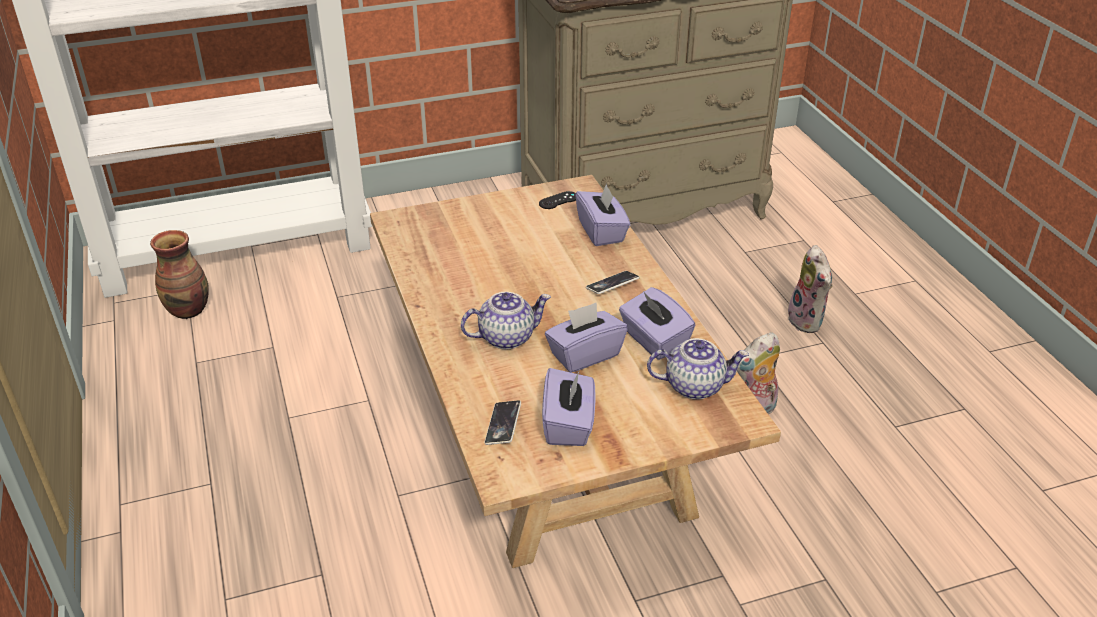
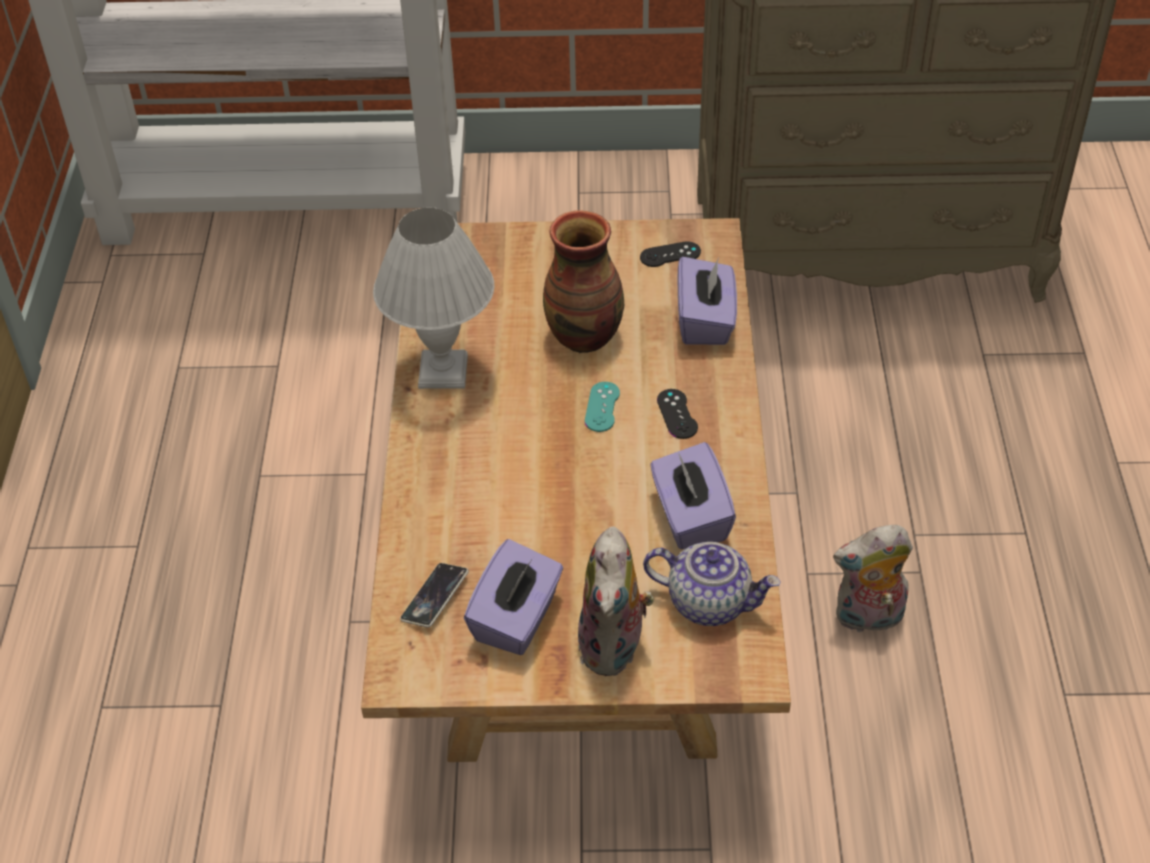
camera: 20 degrees right, 10 degrees up
vase [150,230,209,319] -> vase moved to [543,210,624,353]
teapot [461,292,551,349] -> none
purple tissue box [545,302,628,373] -> none
phone [586,271,640,294] -> black game controller [657,389,698,439]
plush toy [788,245,833,333] -> plush toy moved to [578,526,654,676]
none -> white table lamp [373,207,494,389]
none -> turquoise game controller [585,382,620,432]

